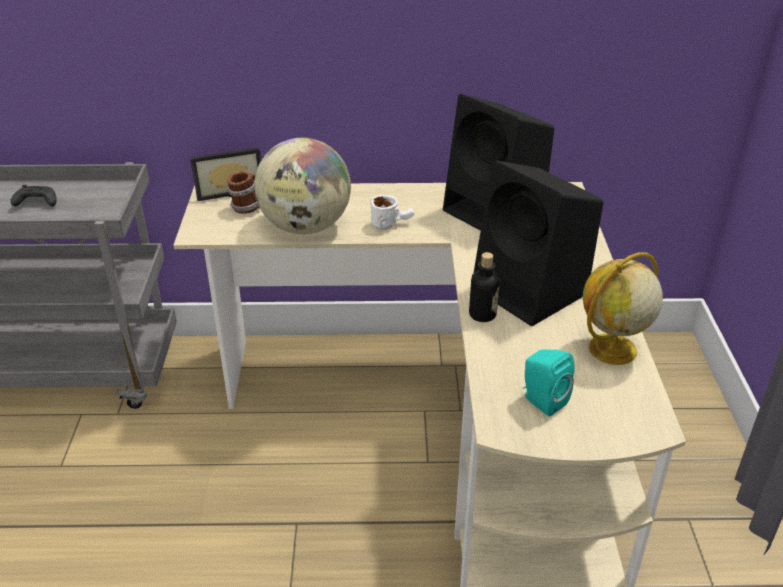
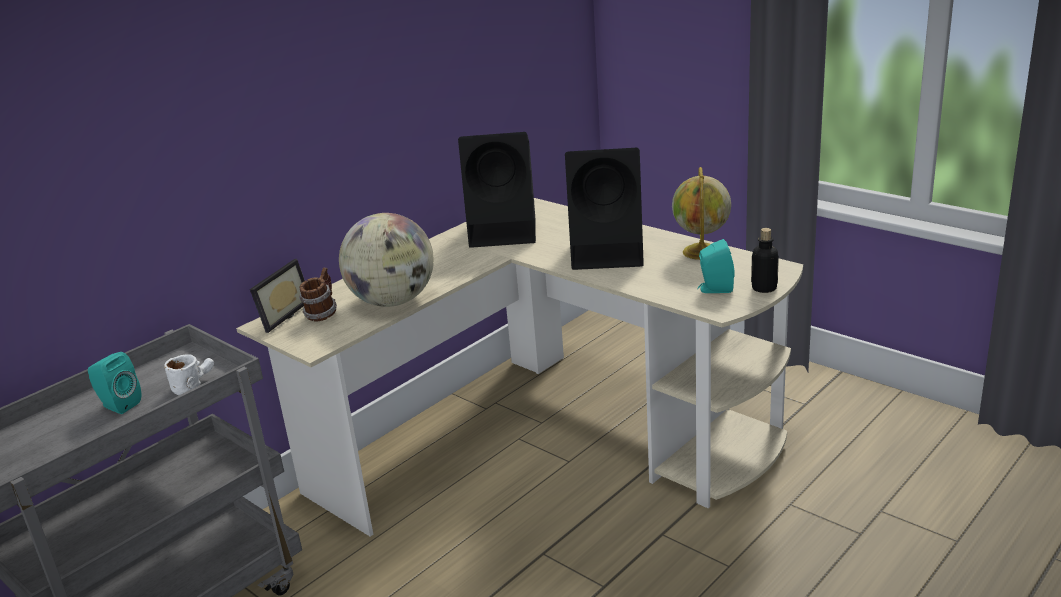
camera: 45 degrees left, 10 degrees down
black game controller [11,185,56,206] -> turquoise speaker [88,352,141,414]
white mug [371,195,414,230] -> white mug moved to [164,354,214,396]
bottle [469,252,500,322] -> bottle moved to [751,228,779,293]

